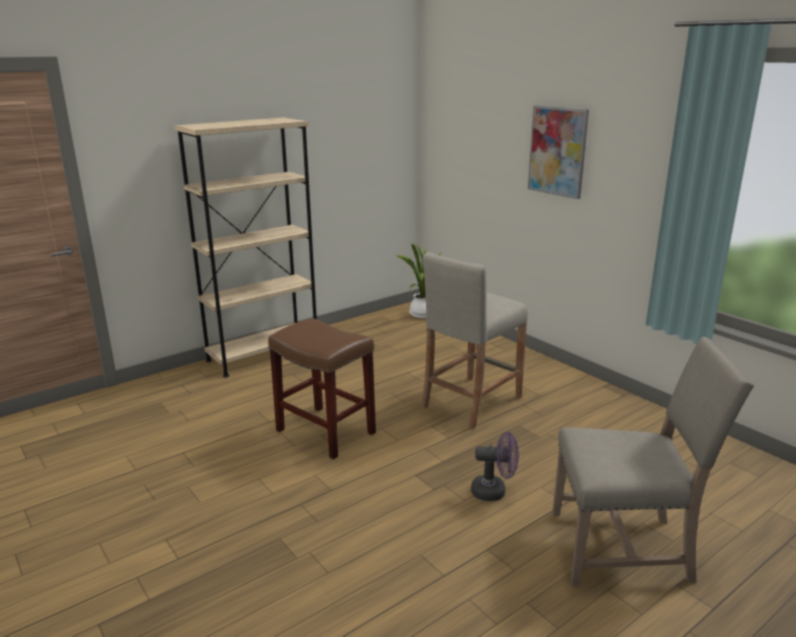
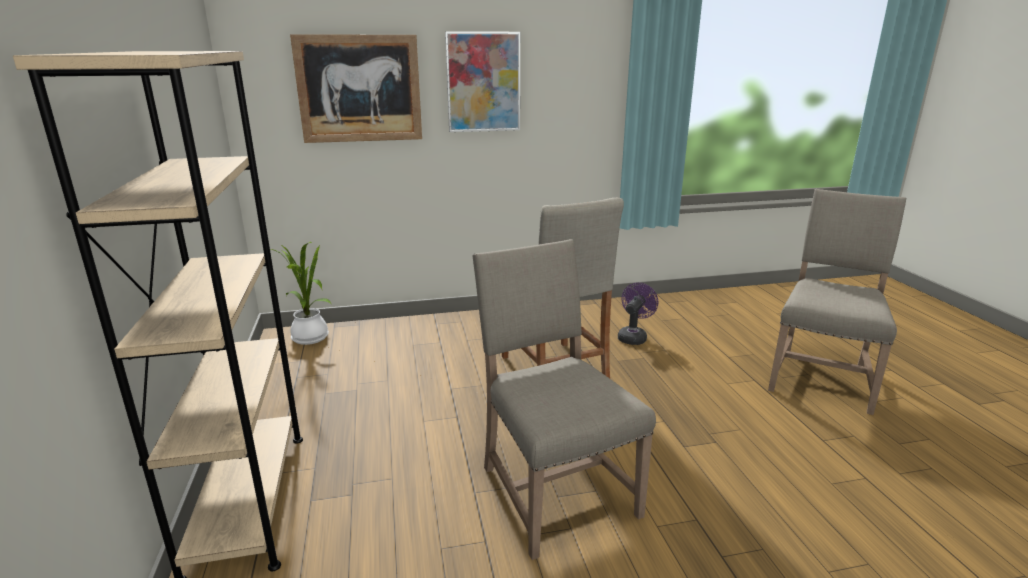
camera: 65 degrees left, 0 degrees up
brown stool [268,318,376,460] -> beige chair [472,239,656,560]
purple fan [471,432,519,501] -> purple fan moved to [618,283,658,345]
none -> picture [290,34,422,143]

